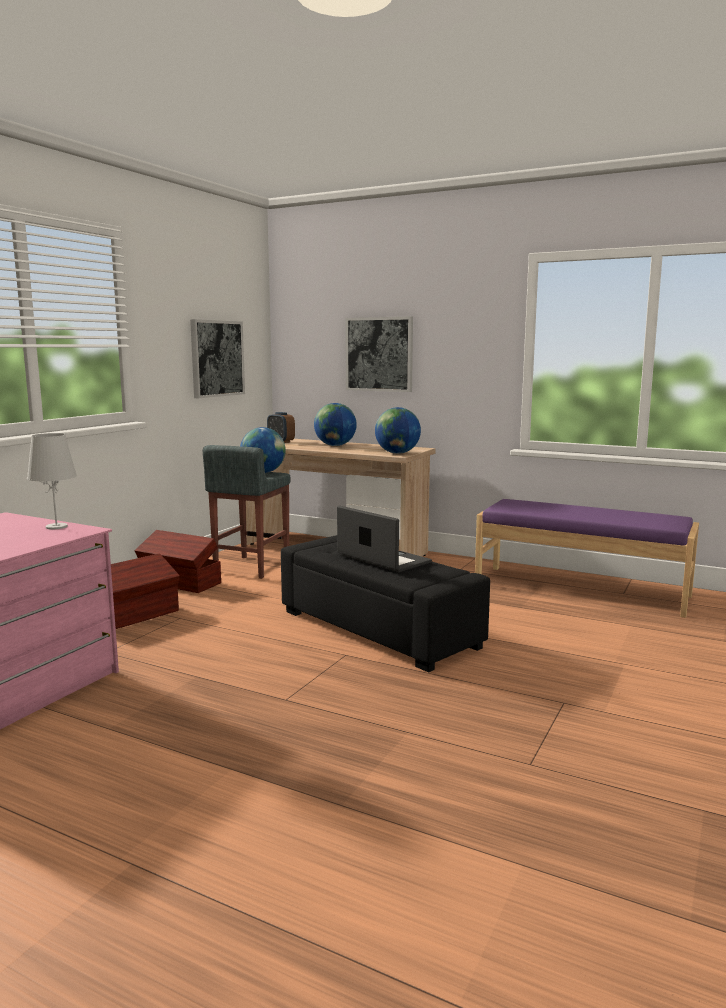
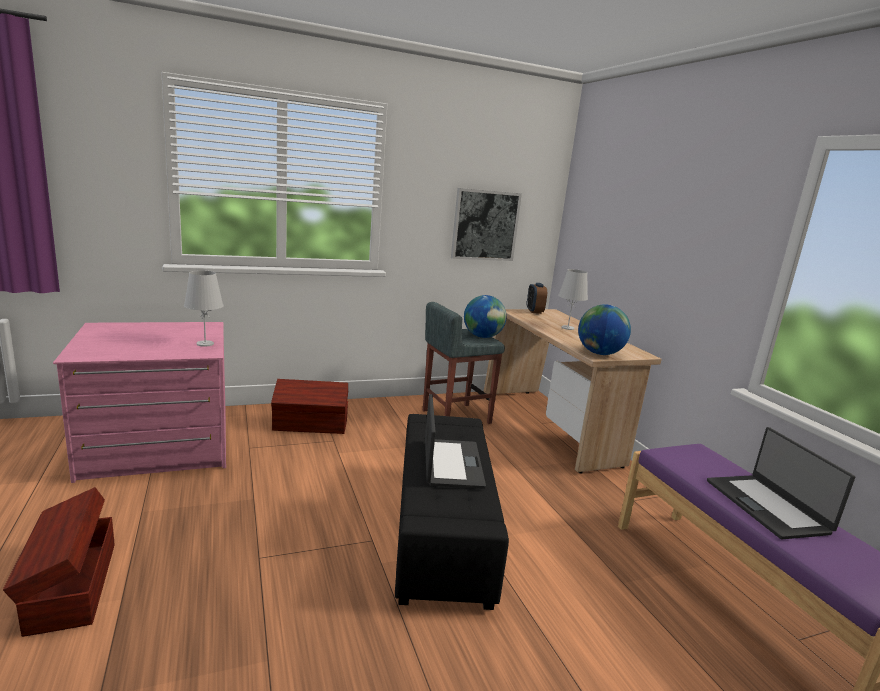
camera: 40 degrees right, 5 degrees up
brown storage box [135,530,221,593] -> brown storage box moved to [3,487,115,637]
globe [314,403,357,446] -> white table lamp [558,269,588,330]
picture [345,317,413,392] -> none
none -> laptop [707,427,855,539]

